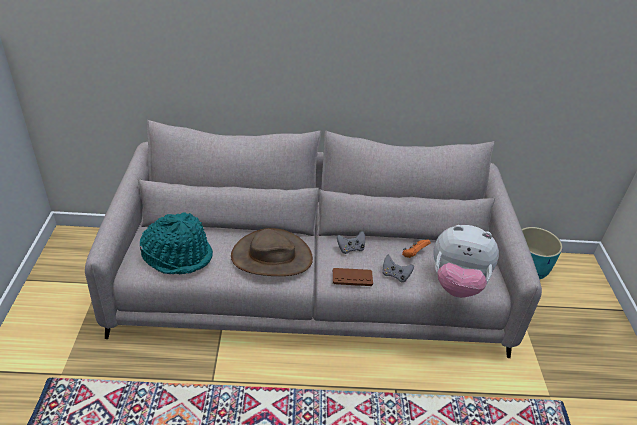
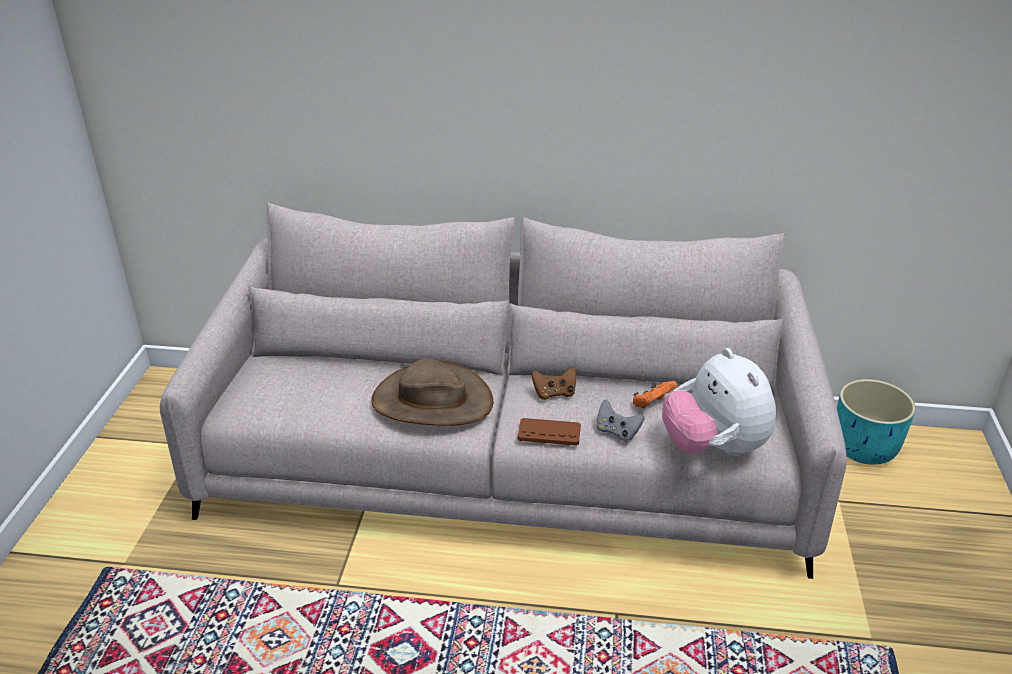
camera: 10 degrees right, 5 degrees down
turquoise hat [140,212,213,274] -> none
grey game controller [337,231,365,254] -> brown game controller [532,366,576,400]
plush toy [434,225,499,298] -> plush toy turned 45 degrees clockwise [662,348,776,456]

